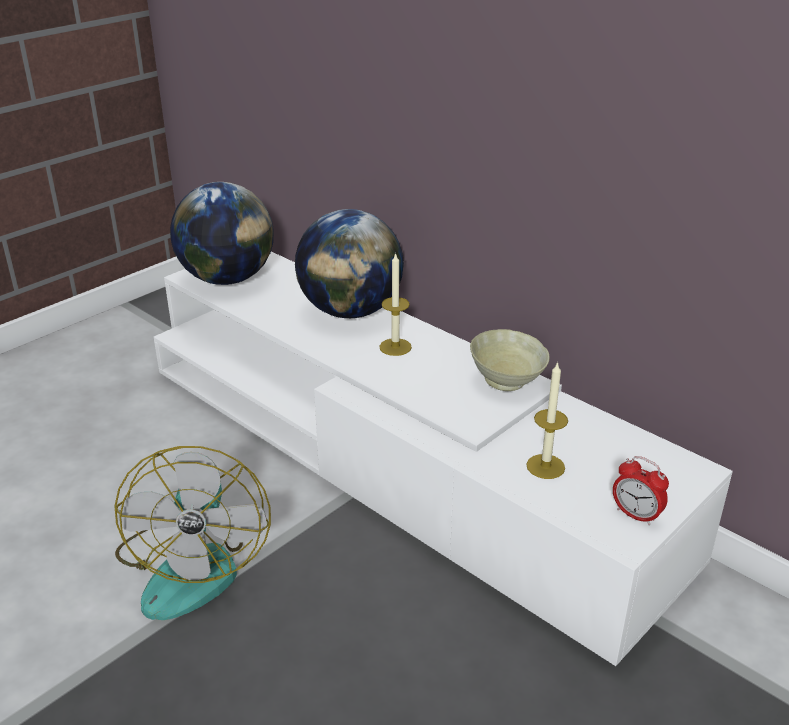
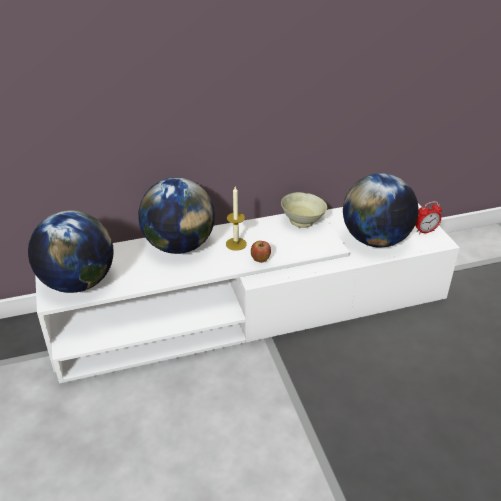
camera: 60 degrees left, 5 degrees up
fan [114,446,271,620] -> none
candle [527,362,568,479] -> globe [343,173,418,247]
none -> apple [251,241,271,263]

